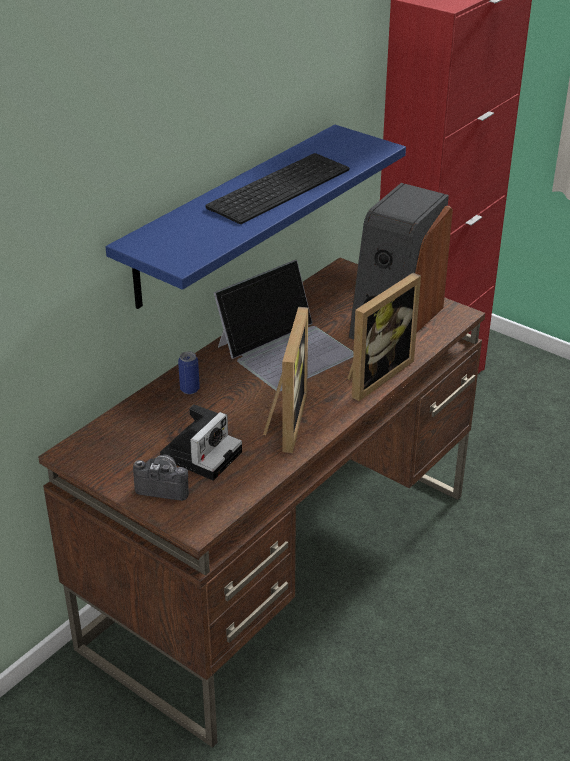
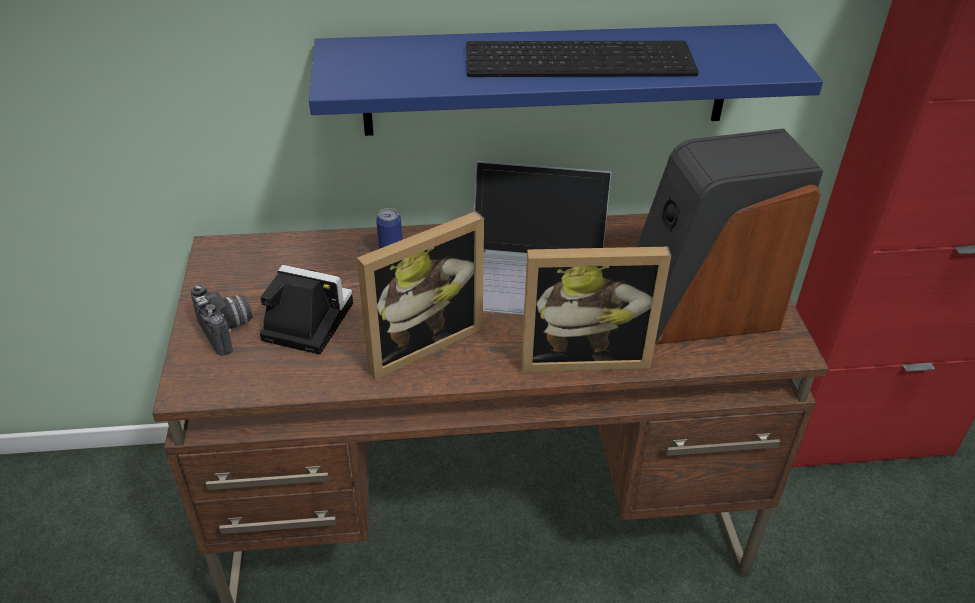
camera: 45 degrees right, 5 degrees up
camera [160,405,242,480] -> camera turned 150 degrees counterclockwise [260,265,353,354]

